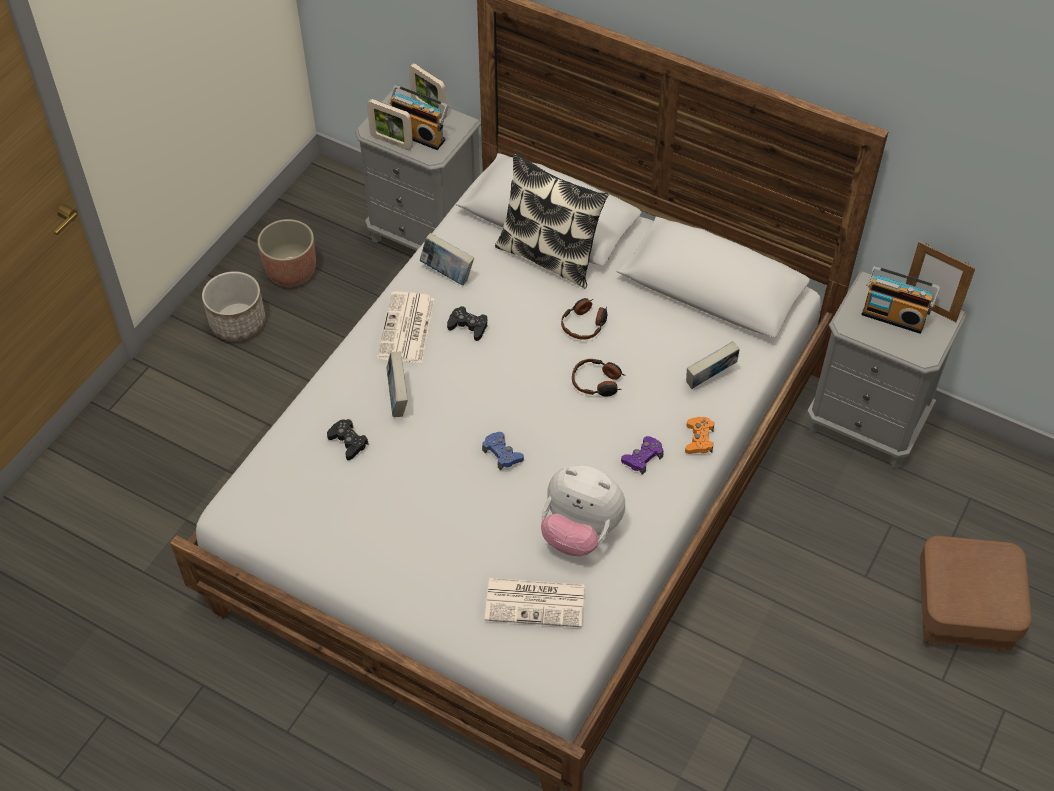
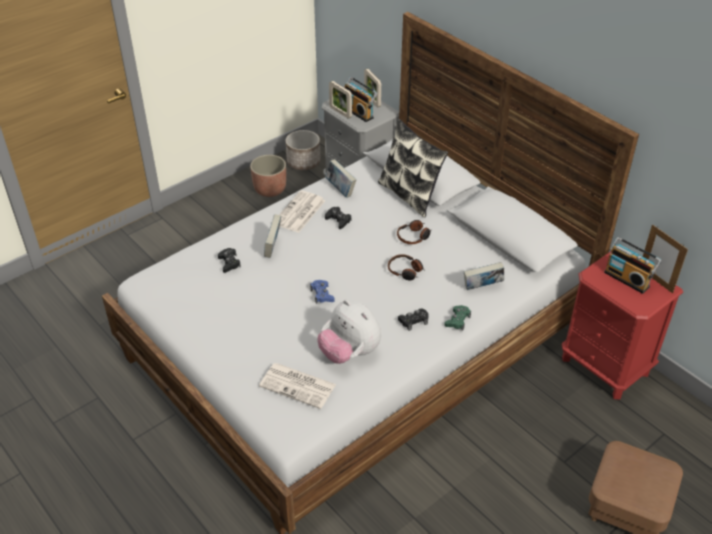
camera: 20 degrees right, 10 degrees down
planter [202,271,266,342] -> planter moved to [286,130,321,170]
purple game controller [621,436,664,475] -> black game controller [398,308,429,331]
orange game controller [685,417,714,454] -> green game controller [444,305,471,331]
grey nightstand [807,272,967,468] -> red nightstand [562,251,683,400]

